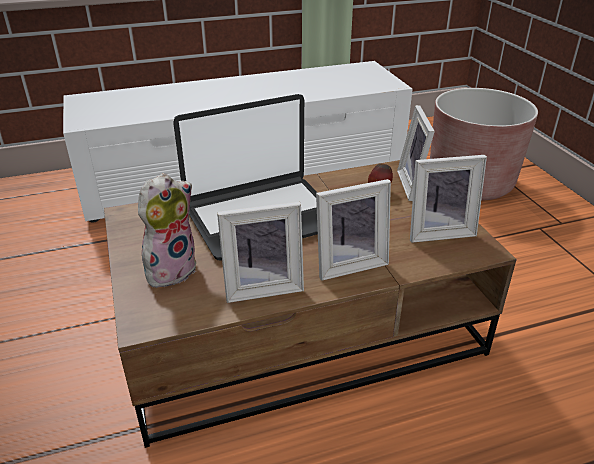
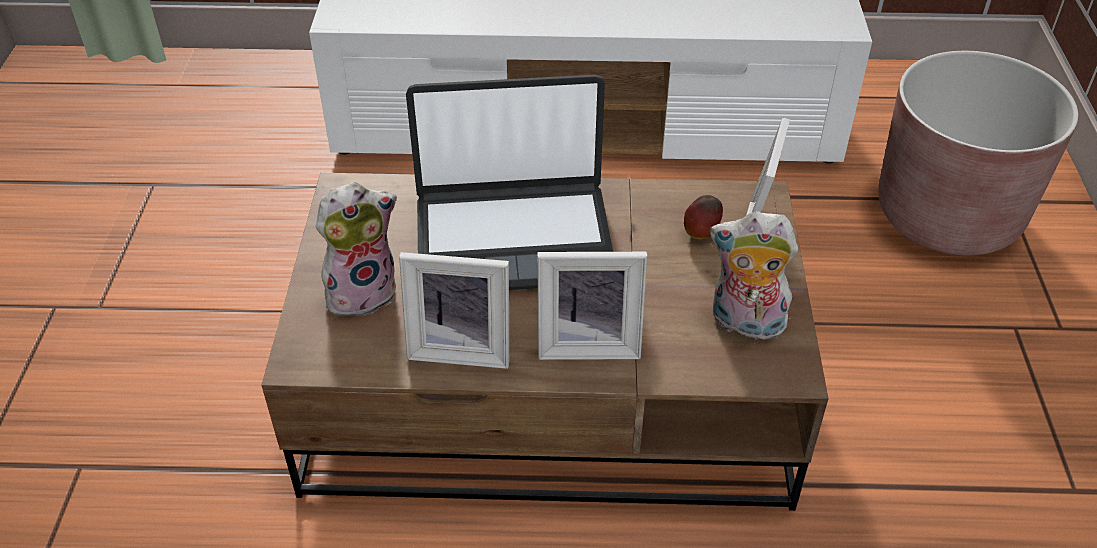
camera: 20 degrees right, 10 degrees up
picture frame [410,155,487,243] -> plush toy [710,211,798,344]

